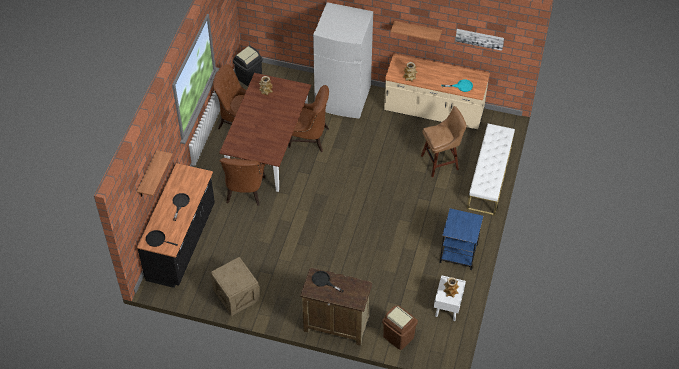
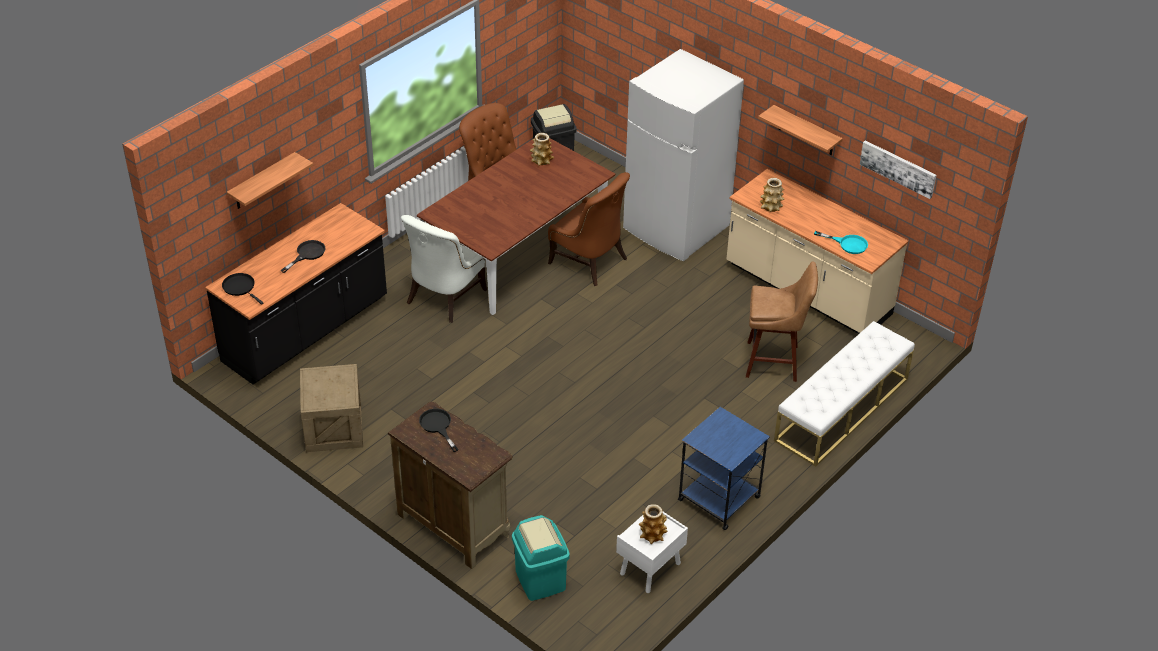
camera: 25 degrees right, 10 degrees down
brown chair [219,157,266,206] -> white chair [401,215,487,323]
brown trash can [382,306,418,350] -> turquoise trash can [512,515,570,601]

